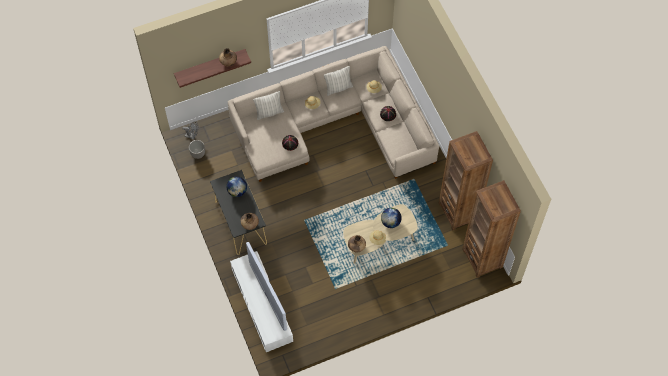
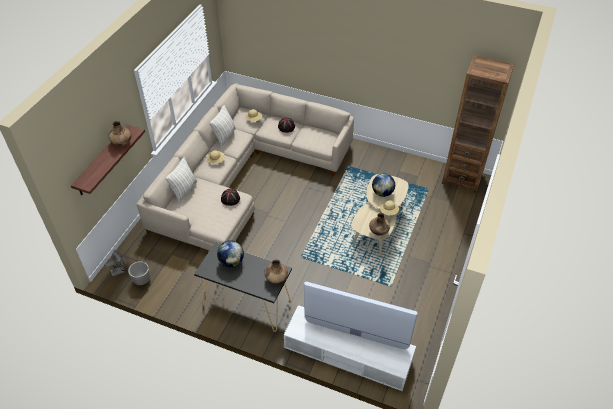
camera: 45 degrees left, 15 degrees down
brown bookcase [439,131,493,230] -> none

